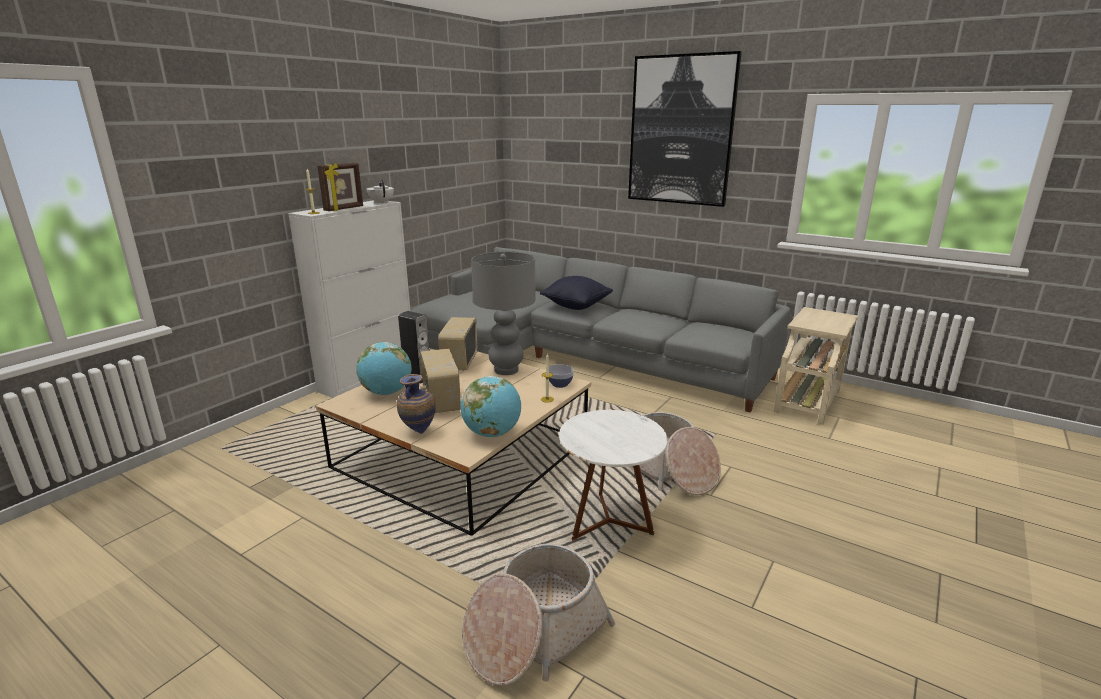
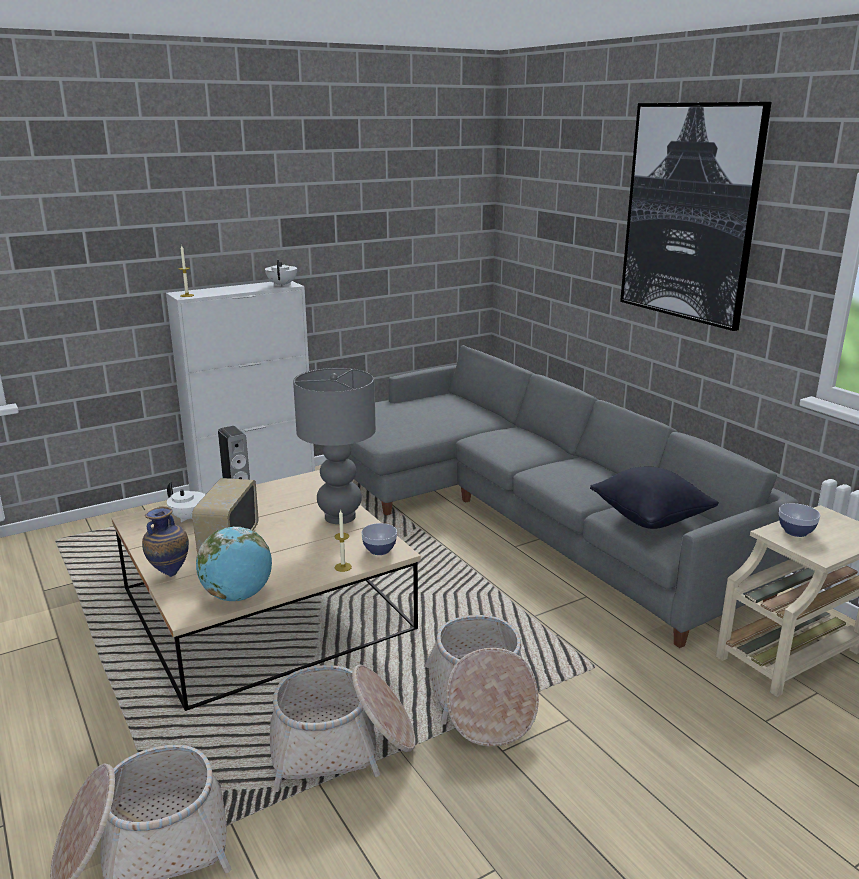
camera: 25 degrees right, 0 degrees up
picture frame [317,163,363,211] -> none
globe [356,342,412,395] -> white teapot [167,482,206,522]
radio [438,317,477,371] -> none
black pillow [540,276,613,310] -> black pillow moved to [590,467,719,529]
white side table [559,410,668,540] -> basket [270,665,416,792]
none -> bowl [779,503,820,537]

